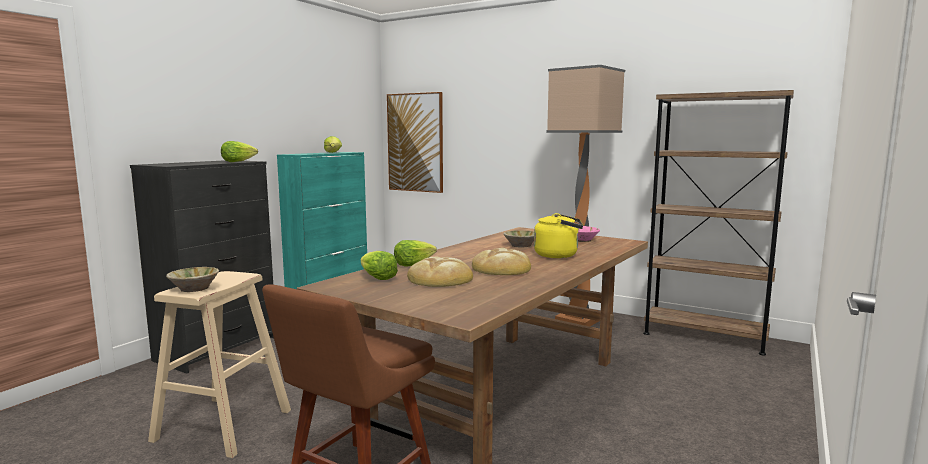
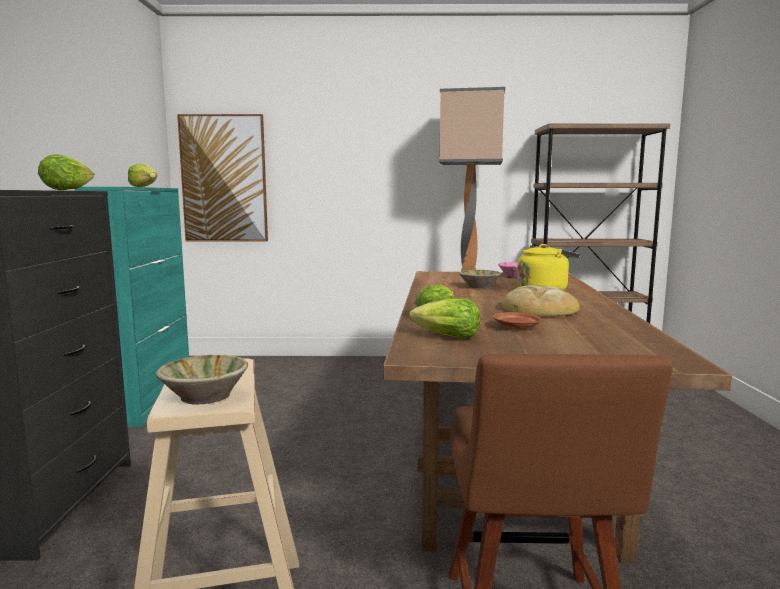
camera: 30 degrees left, 0 degrees up
bread [407,256,473,287] -> brown plate [493,312,542,330]

